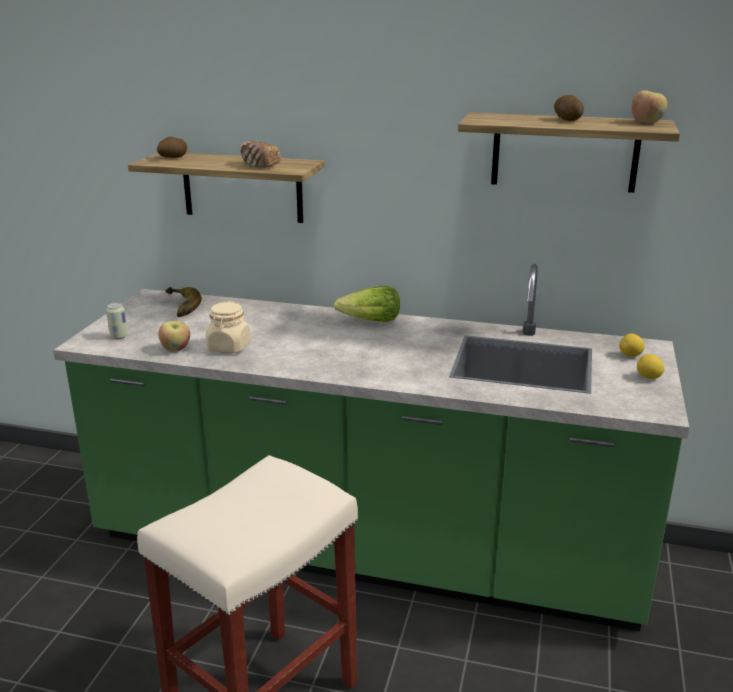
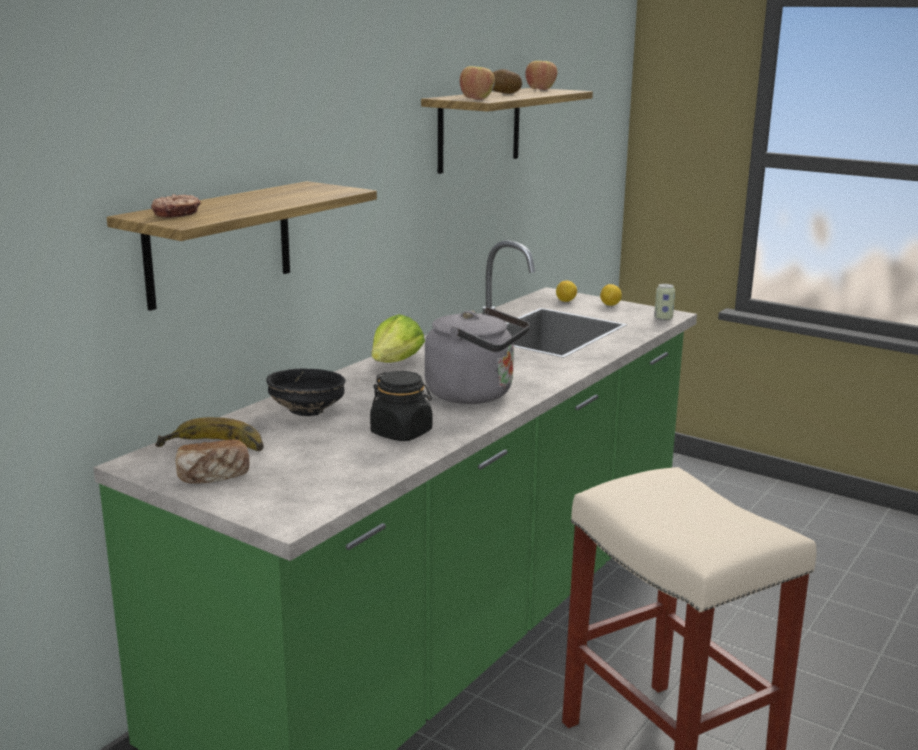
camera: 70 degrees left, 5 degrees down
can [106,303,128,339] -> can moved to [654,284,675,321]
potato [157,137,187,158] -> donut [151,194,201,218]
apple [158,321,190,352] -> apple moved to [460,66,495,100]
beige jar [206,301,251,353] -> black jar [370,371,432,441]
bread [240,141,281,168] -> bread moved to [176,440,249,484]
none -> black bowl [266,368,346,416]
none -> grey kettle [425,307,530,404]

